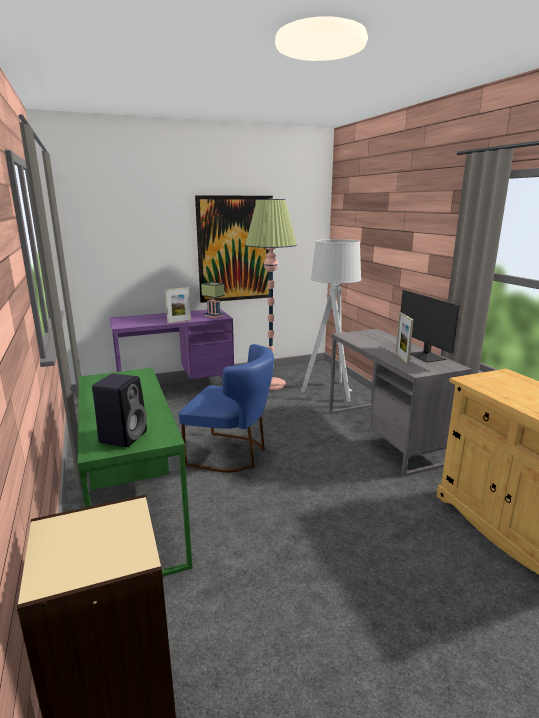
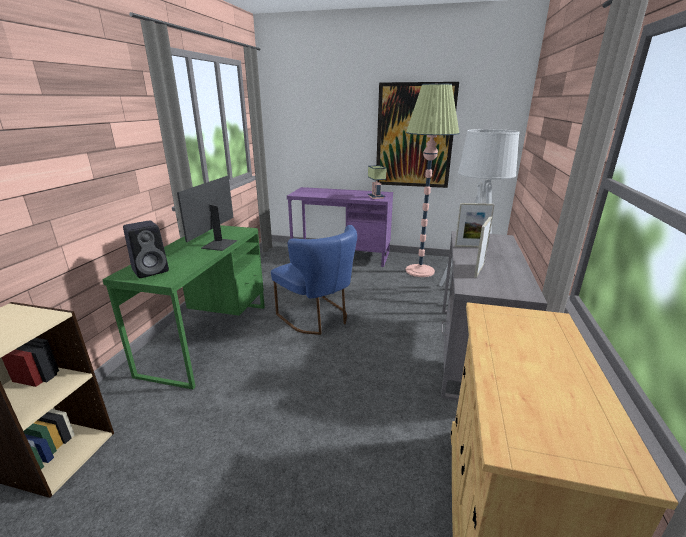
camera: 35 degrees right, 5 degrees up
picture frame [165,287,191,323] -> picture frame moved to [455,203,495,248]
monitor [401,290,460,362] -> monitor moved to [177,176,237,251]

